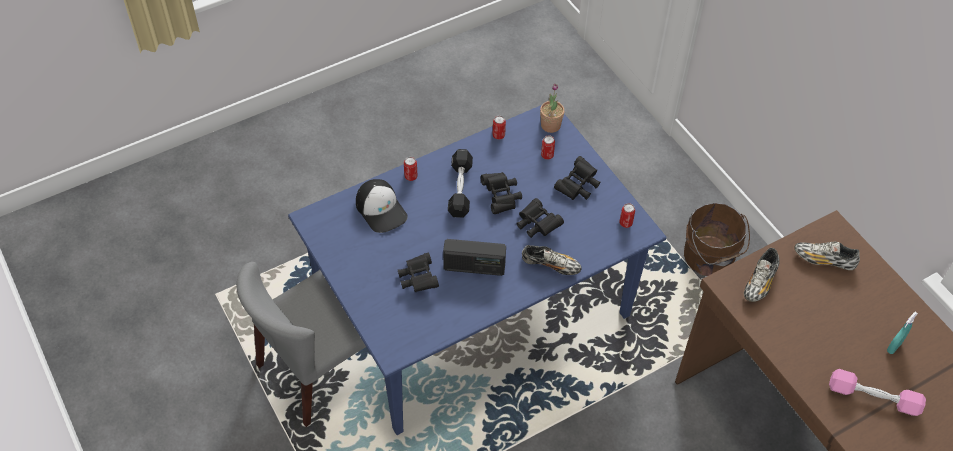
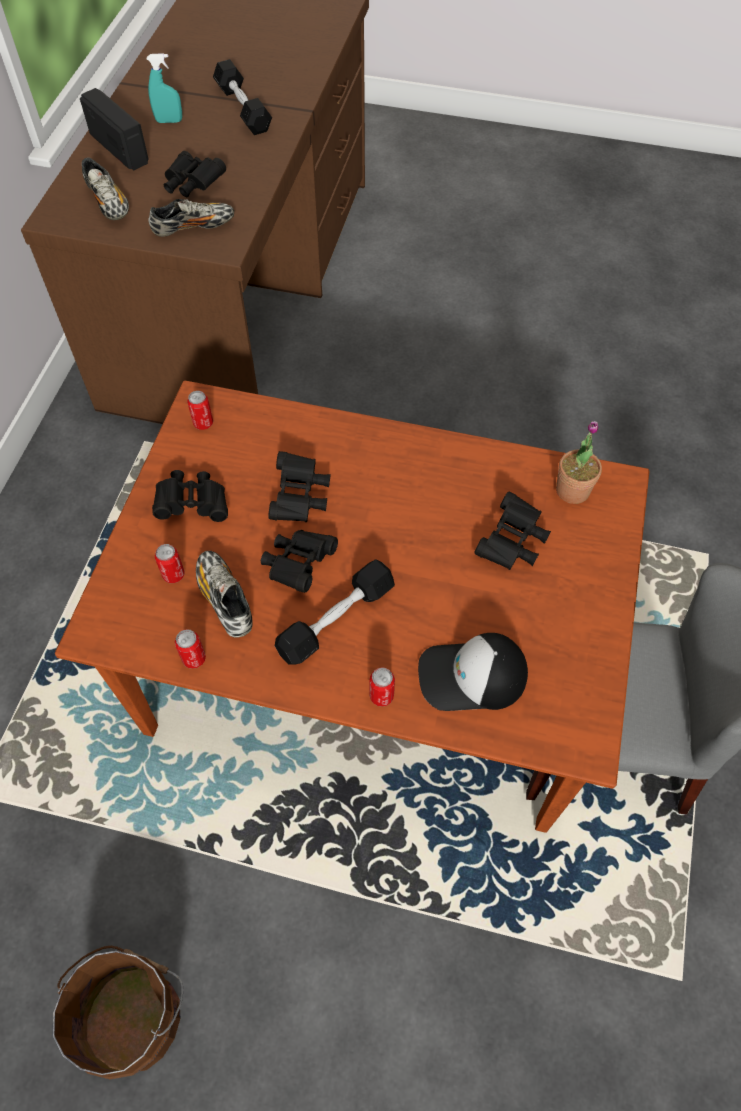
camera: 135 degrees left, 5 degrees up
blue dining table [288,105,666,435] -> brown dining table [55,381,650,833]
cap [356,179,408,233] -> cap turned 105 degrees counterclockwise [418,633,528,711]
radio [443,239,506,276] -> radio moved to [80,88,149,170]
shoe [522,245,582,275] -> shoe moved to [196,551,253,638]
potted plant [540,83,564,133] -> potted plant moved to [556,421,602,504]
brown bucket [684,203,750,276] -> brown bucket moved to [53,946,183,1079]
pink dumbbell [829,369,926,416] -> black dumbbell [213,59,272,135]
none -> black binoculars [164,151,226,197]

